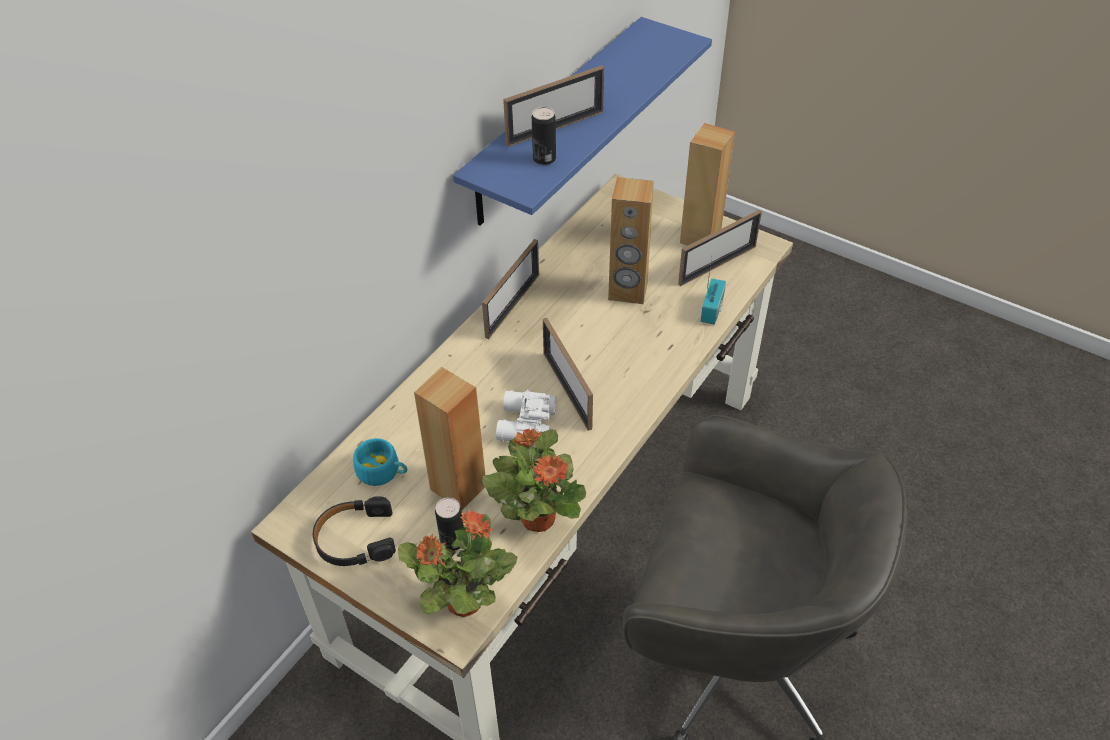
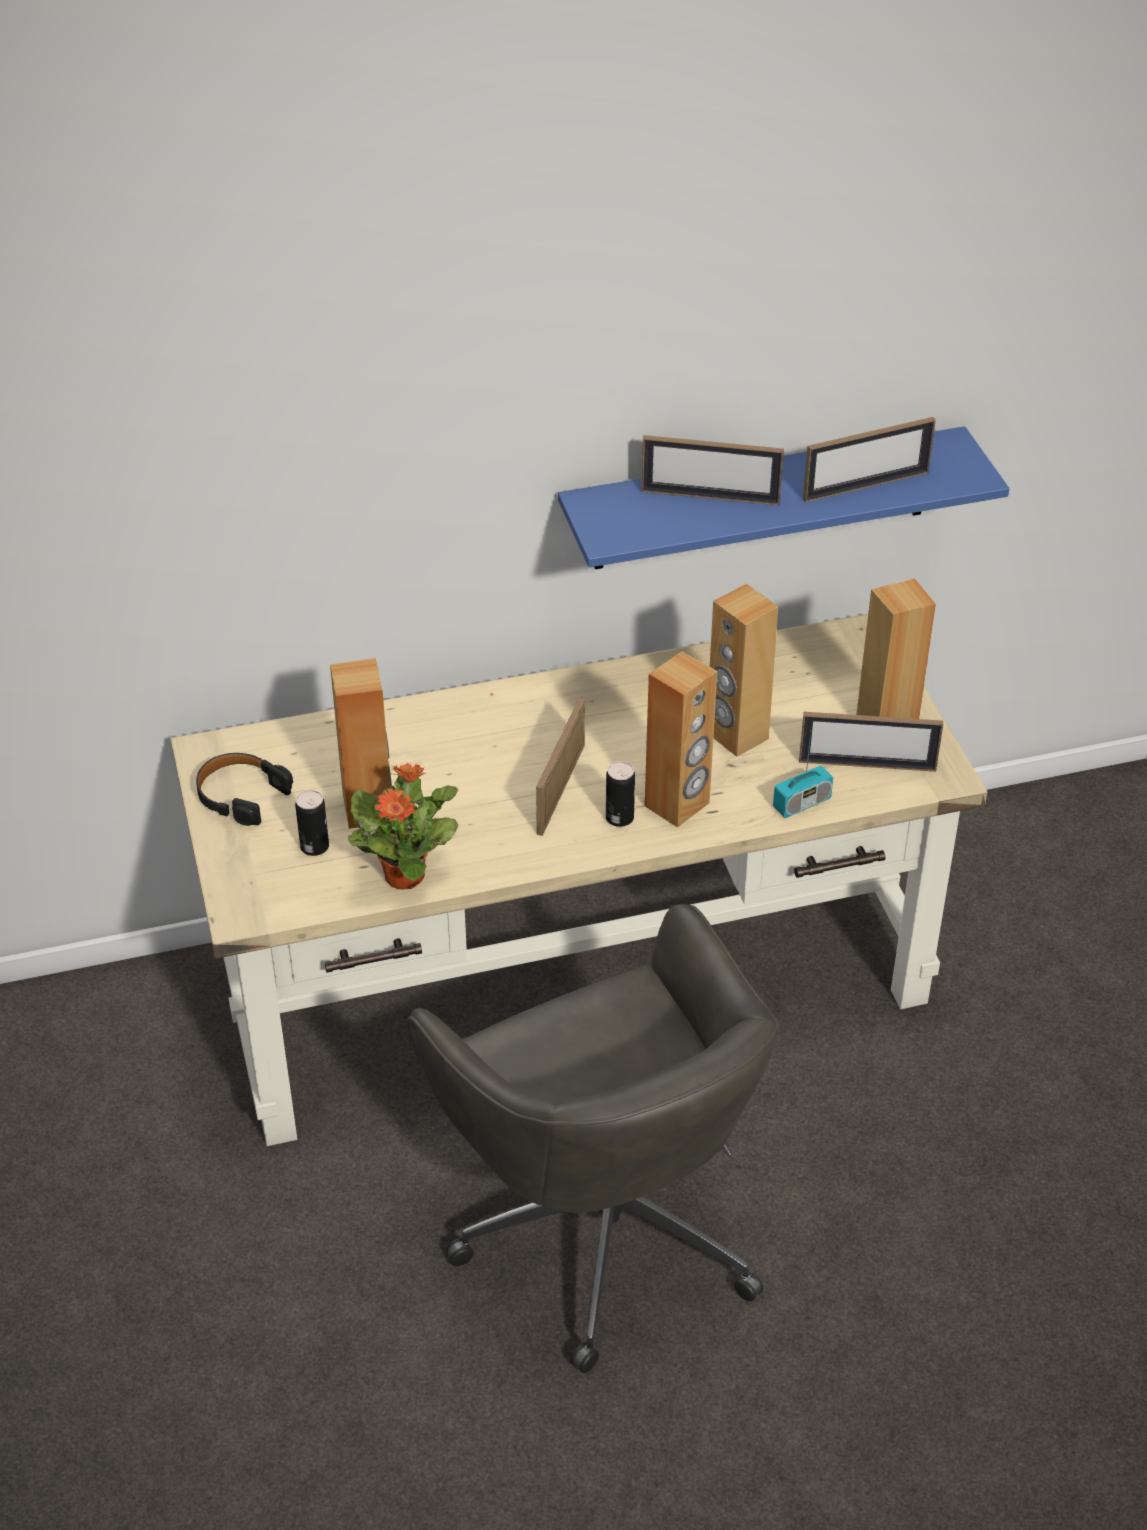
camera: 40 degrees right, 5 degrees down
turquoise cup [353,438,407,486] -> none
potted plant [398,511,517,617] -> none
picture frame [482,239,539,339] -> picture frame moved to [803,417,936,503]
white binoculars [496,389,556,445] -> none
can [532,107,556,165] -> can moved to [606,761,635,827]
none -> brown speaker [645,651,717,827]

